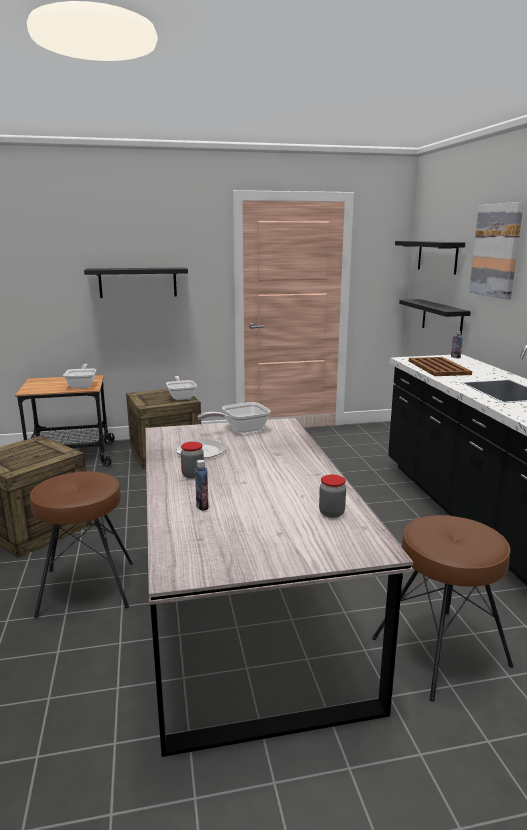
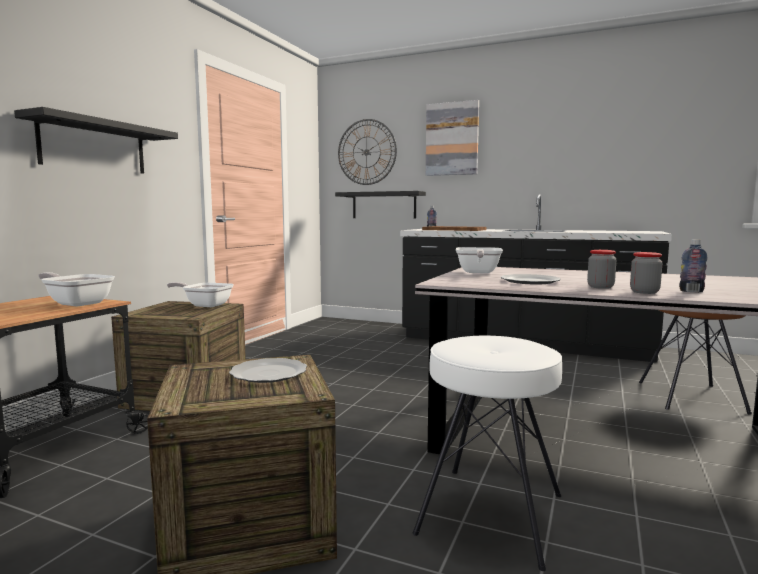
camera: 55 degrees left, 10 degrees down
brown stool [30,471,133,618] -> white stool [413,336,562,571]
jar [319,475,346,518] -> jar moved to [630,252,662,294]
black shelf [395,241,465,274] -> wall clock [338,119,397,185]
none -> plate [229,358,307,383]

